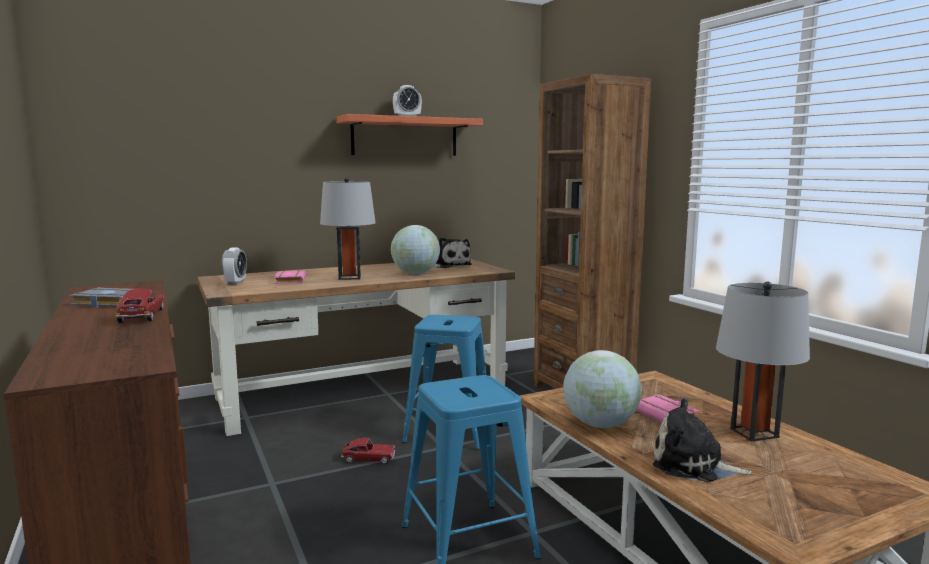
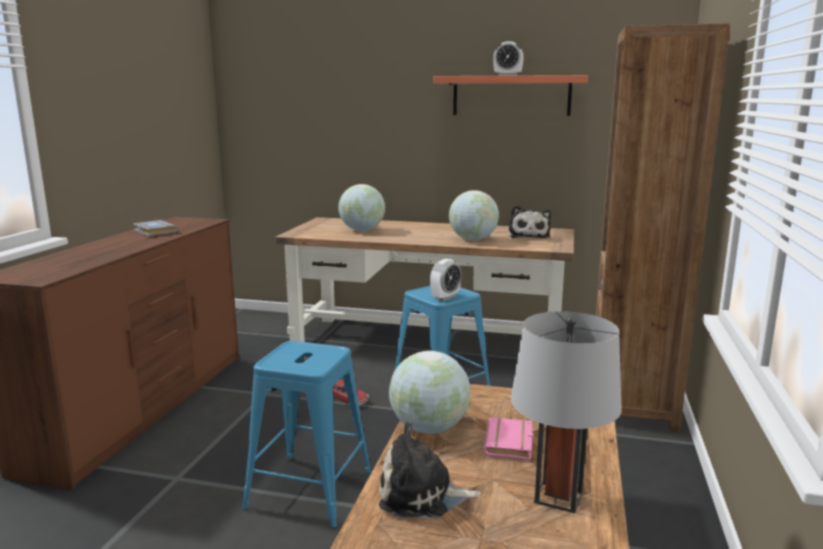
camera: 40 degrees right, 5 degrees up
toy car [115,289,164,323] -> none
alarm clock [222,247,247,285] -> alarm clock moved to [430,259,462,301]
pink book [274,270,307,284] -> globe [338,184,385,231]
grey table lamp [320,177,376,280] -> none
plush toy [653,399,752,482] -> plush toy turned 60 degrees counterclockwise [379,422,481,518]

